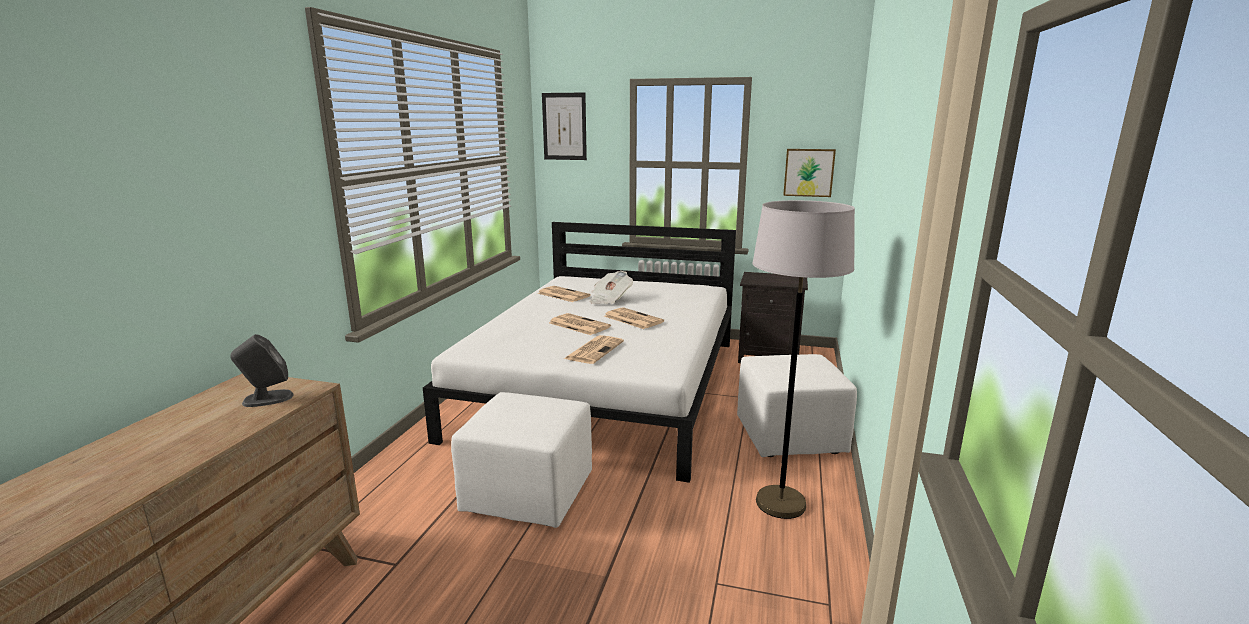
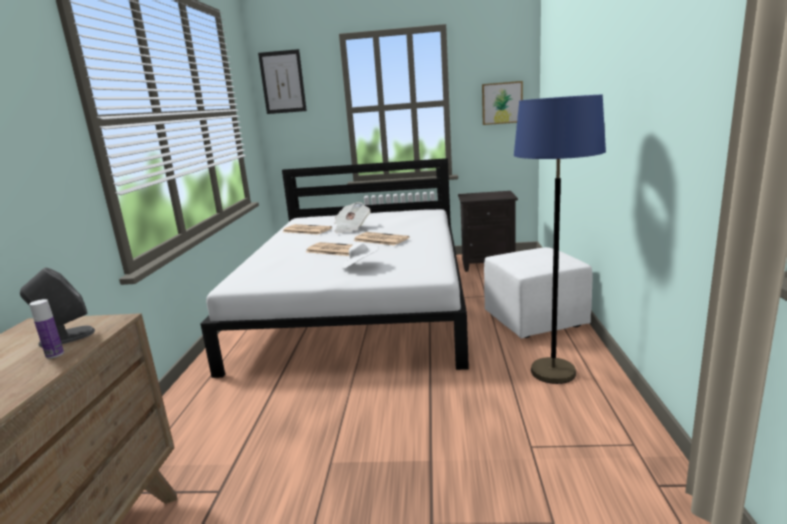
camera: 10 degrees left, 0 degrees up
white ottoman [451,392,592,528] -> none
newspaper [564,335,624,364] -> white hat [342,242,379,269]
grey floor lamp [753,200,855,519] -> blue floor lamp [514,95,606,384]
none -> bottle [29,299,64,359]

